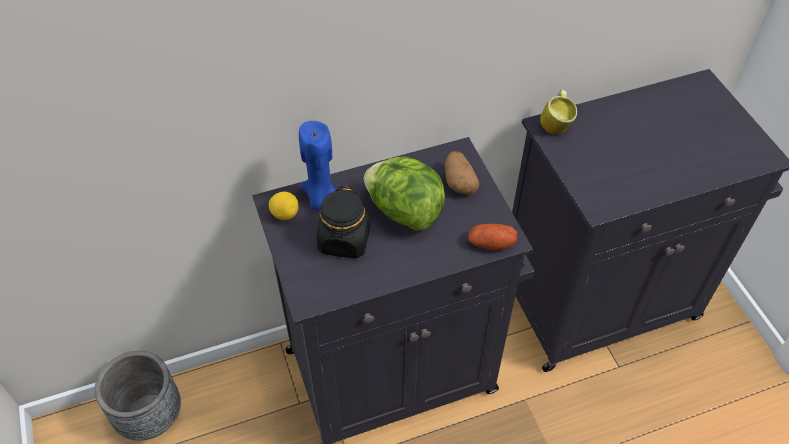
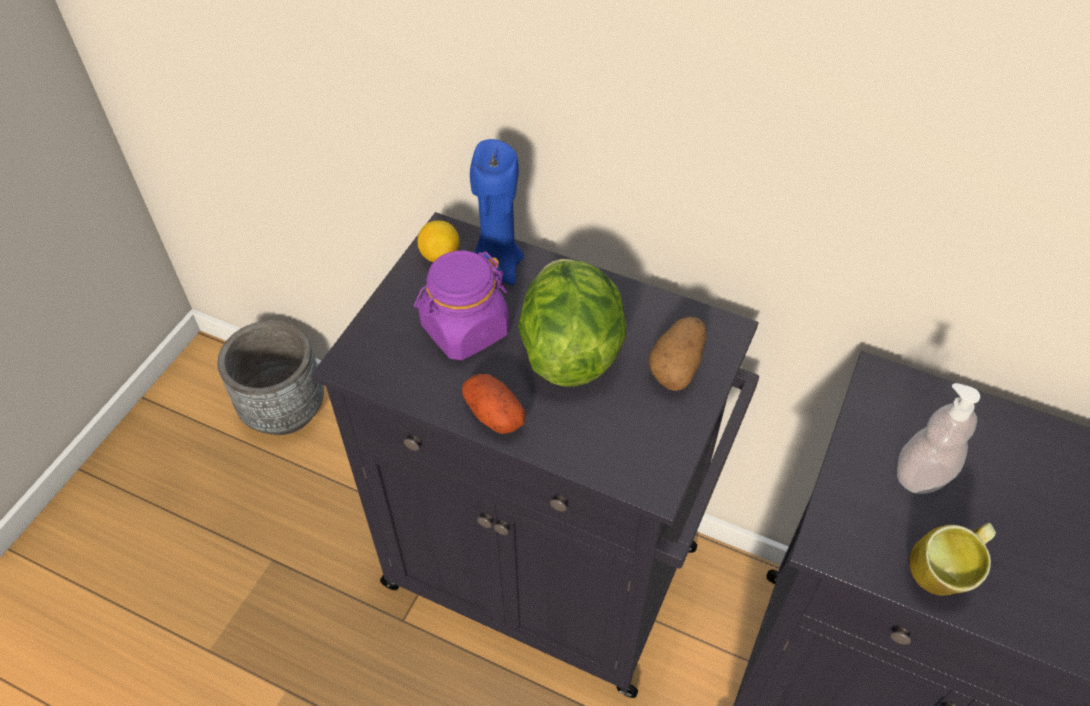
camera: 45 degrees right, 0 degrees up
black jar [317,186,370,258] -> purple jar [414,251,509,360]
potato [468,224,517,250] -> potato moved to [462,374,526,434]
mug [540,89,577,135] -> mug moved to [909,523,996,596]
none -> soap dispenser [897,383,980,494]

